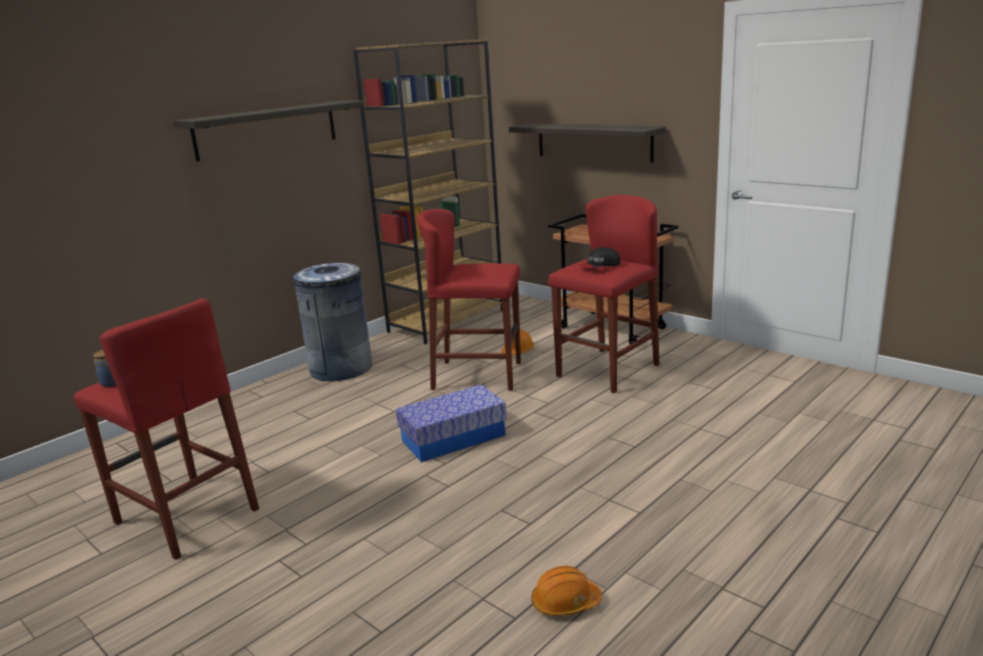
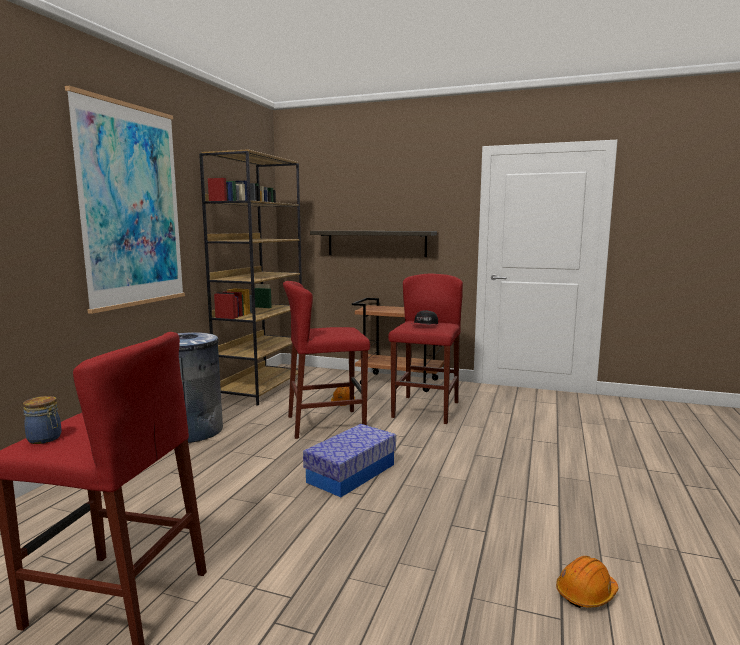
camera: 25 degrees left, 10 degrees down
shelf [173,101,365,161] -> picture [65,86,185,314]

